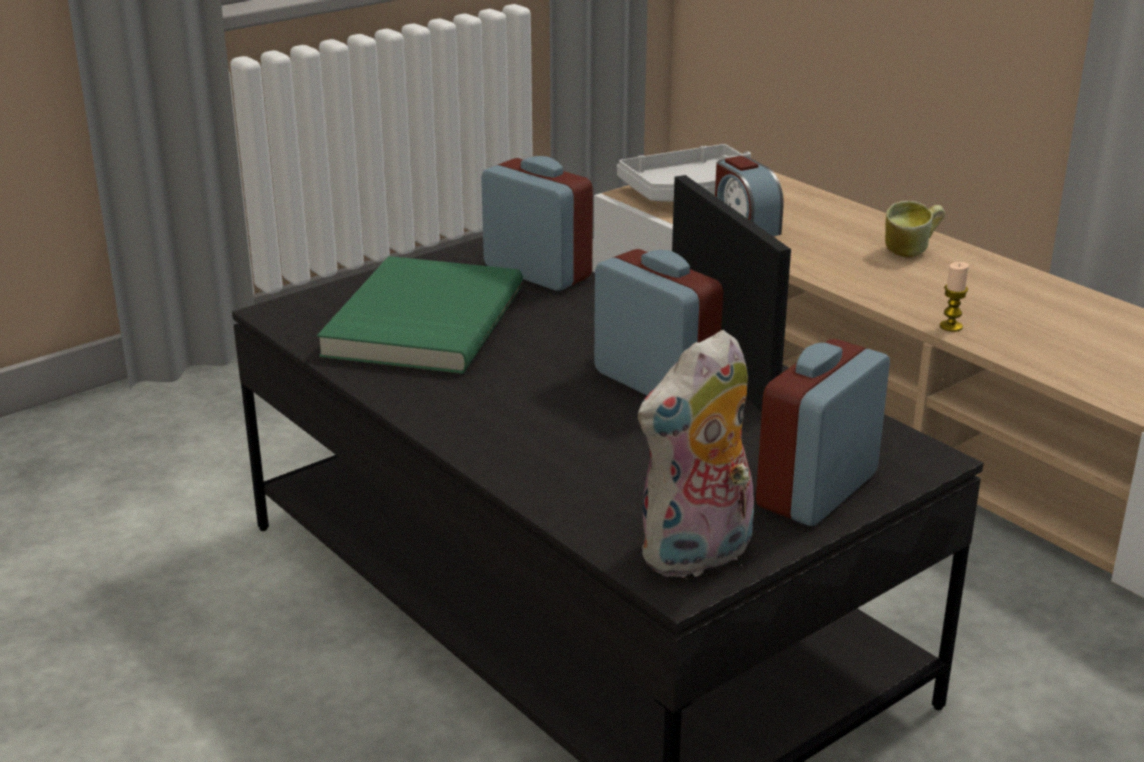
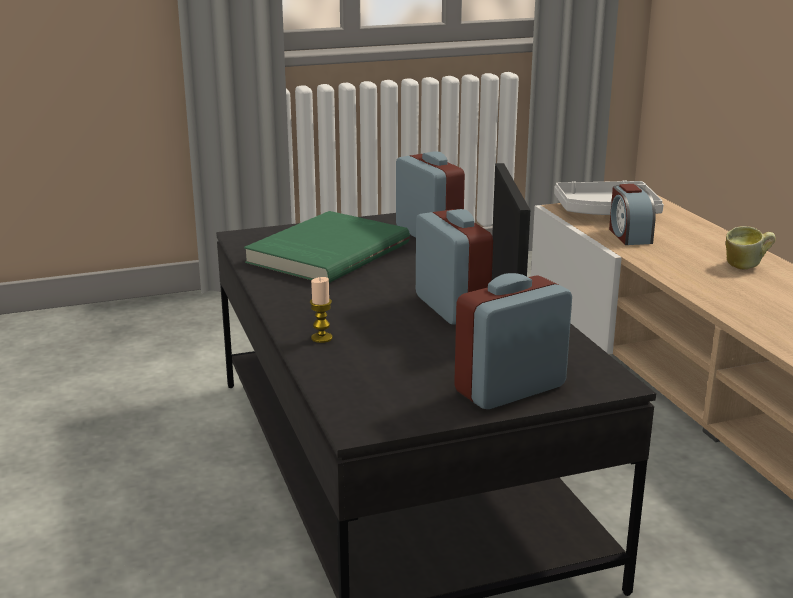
camera: 20 degrees right, 5 degrees down
plush toy [638,330,754,580] -> none
candle [939,262,969,332] -> candle moved to [310,277,332,343]

